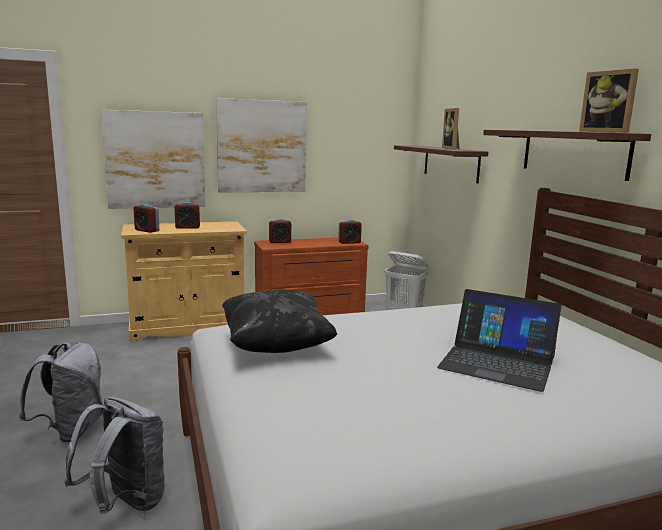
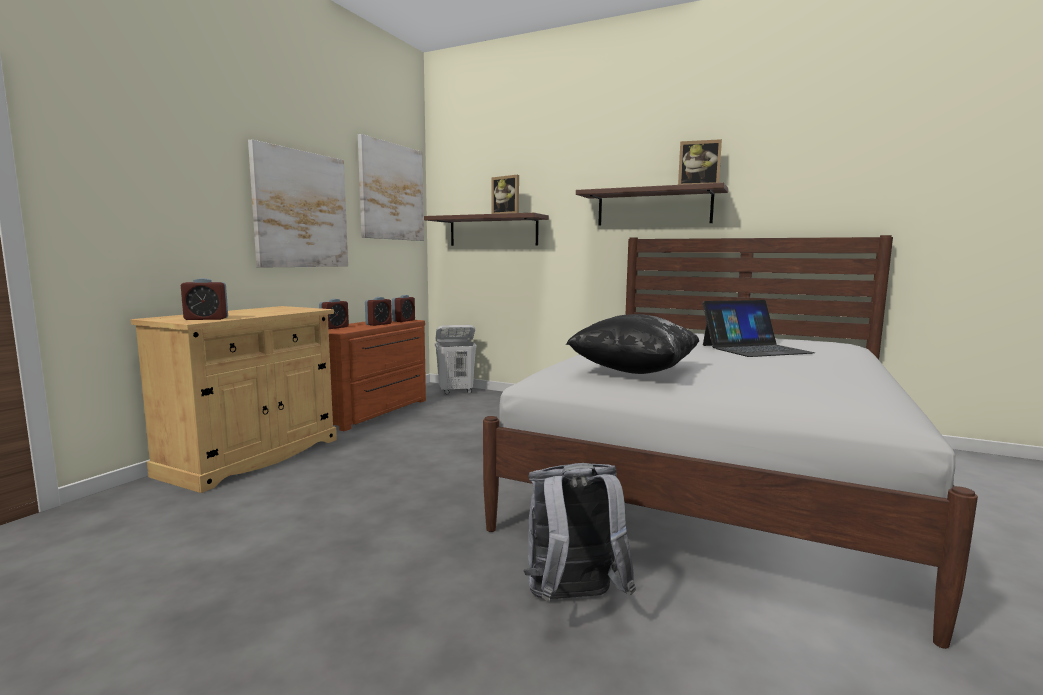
camera: 45 degrees left, 5 degrees down
grey backpack [19,342,103,443] -> none
picture [101,110,205,209] -> picture moved to [358,134,424,241]
alarm clock [175,202,200,229] -> alarm clock moved to [365,297,392,326]

